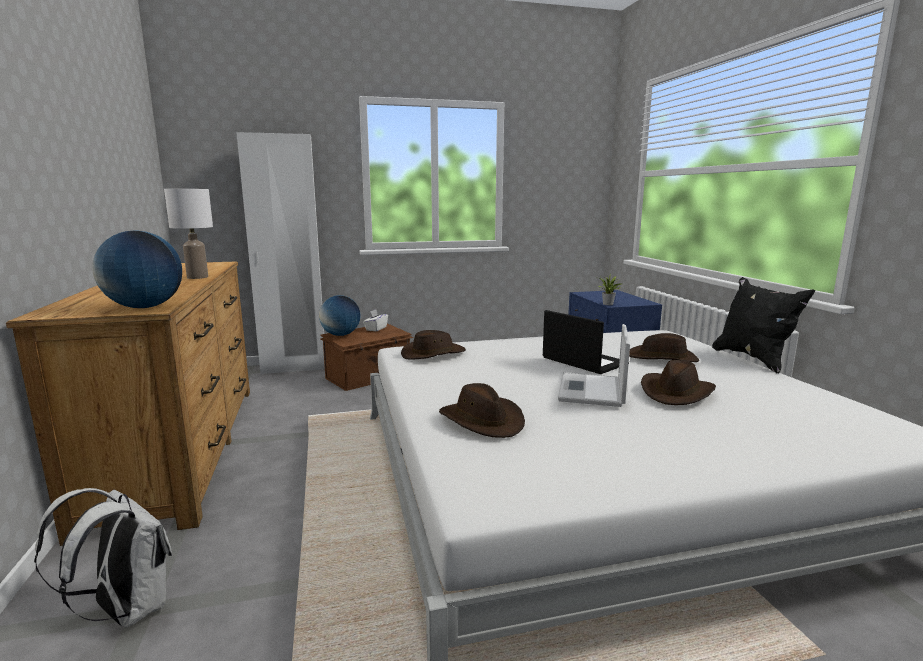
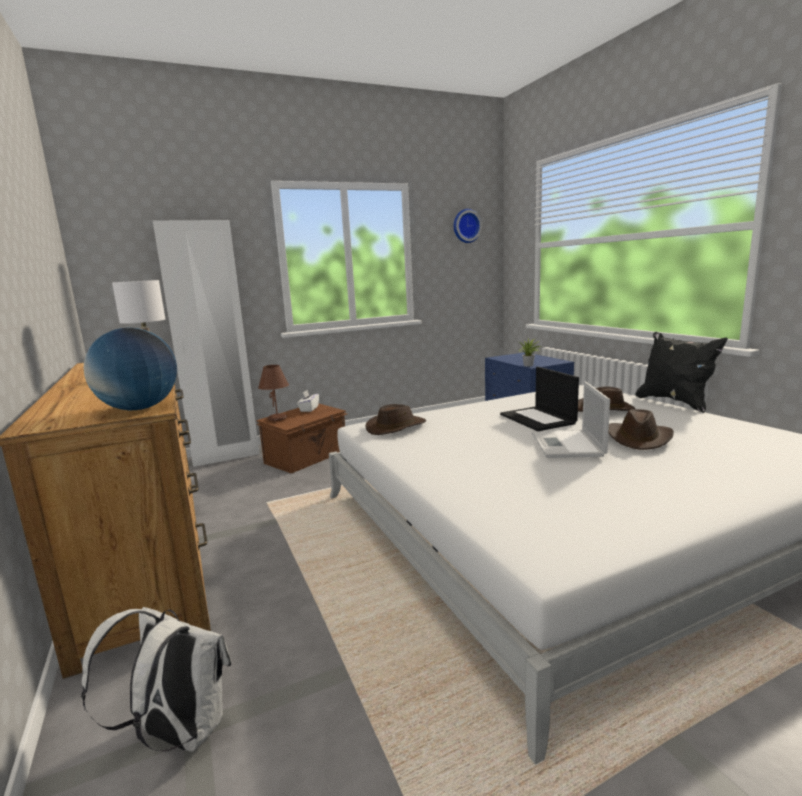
camera: 10 degrees left, 0 degrees up
globe [319,295,361,336] -> brown table lamp [258,365,289,421]
brown hat [439,383,525,438] -> none
laptop [543,310,619,374] -> laptop turned 150 degrees counterclockwise [500,367,579,431]
none -> wall clock [454,209,482,243]

